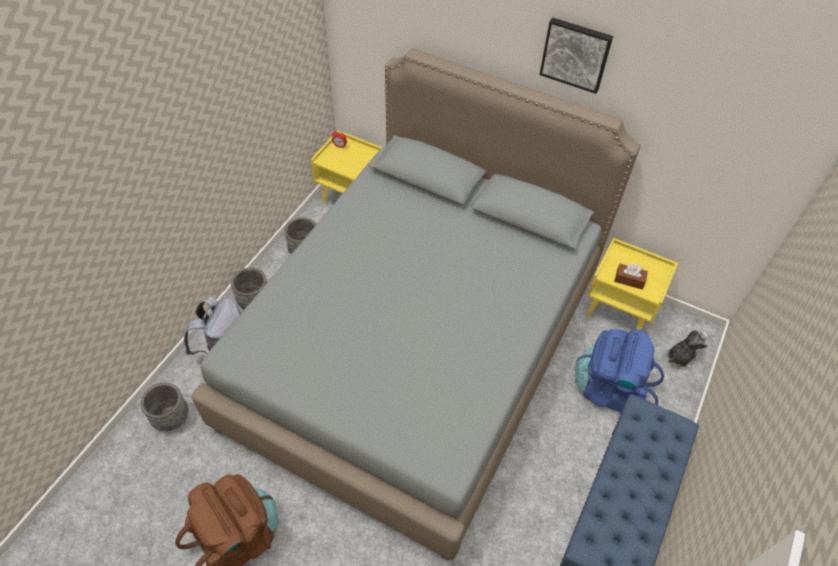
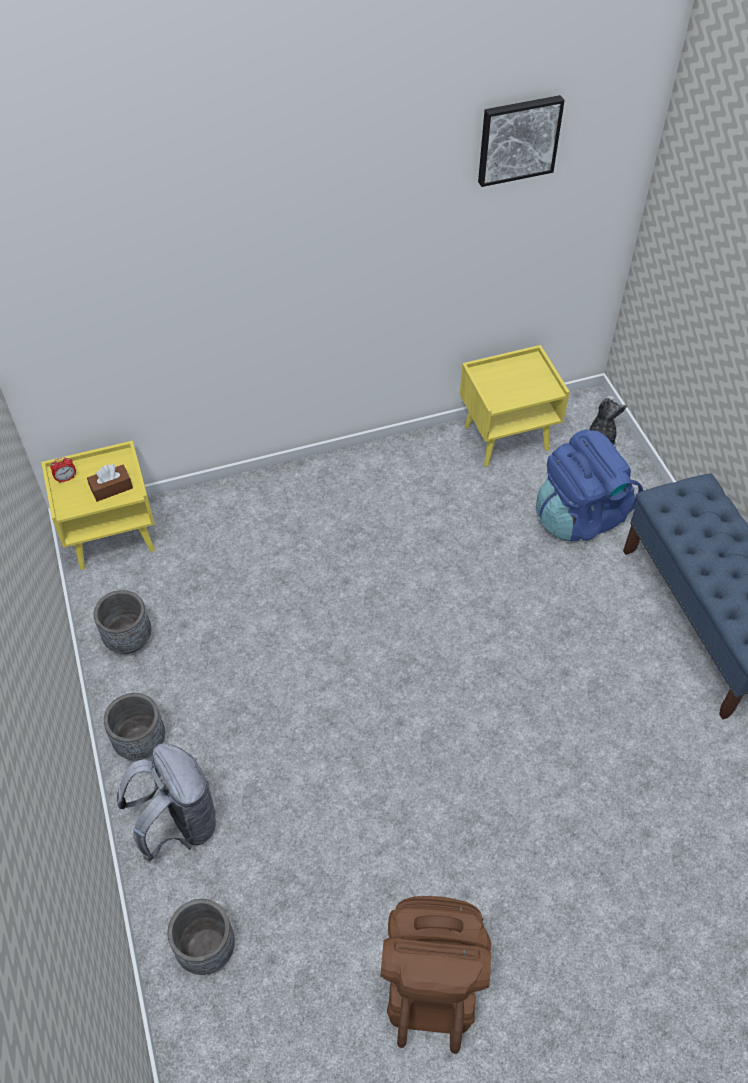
camera: 45 degrees left, 0 degrees up
grey bed [191,48,640,561] -> none
picture [539,17,613,94] -> picture moved to [478,95,565,187]
brown tissue box [614,264,648,289] -> brown tissue box moved to [87,464,133,502]

